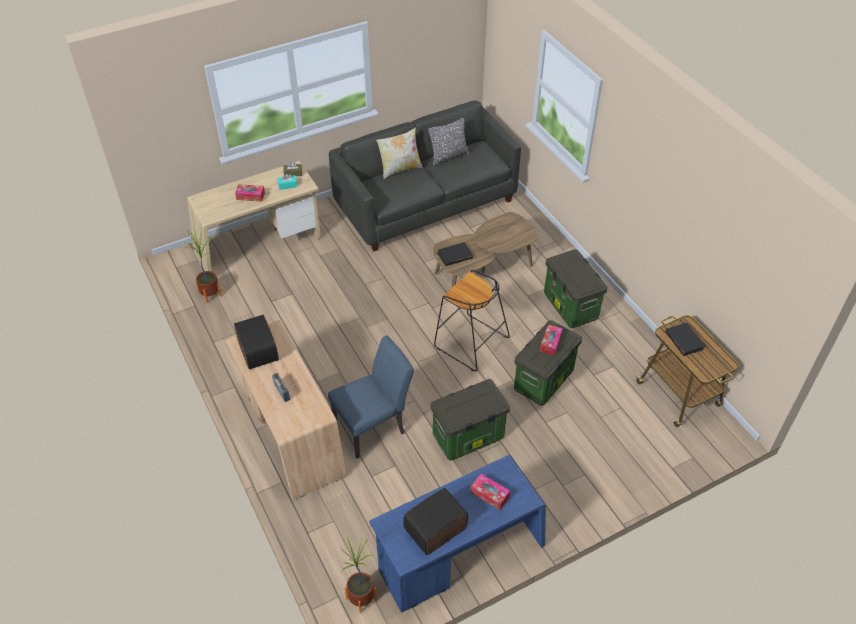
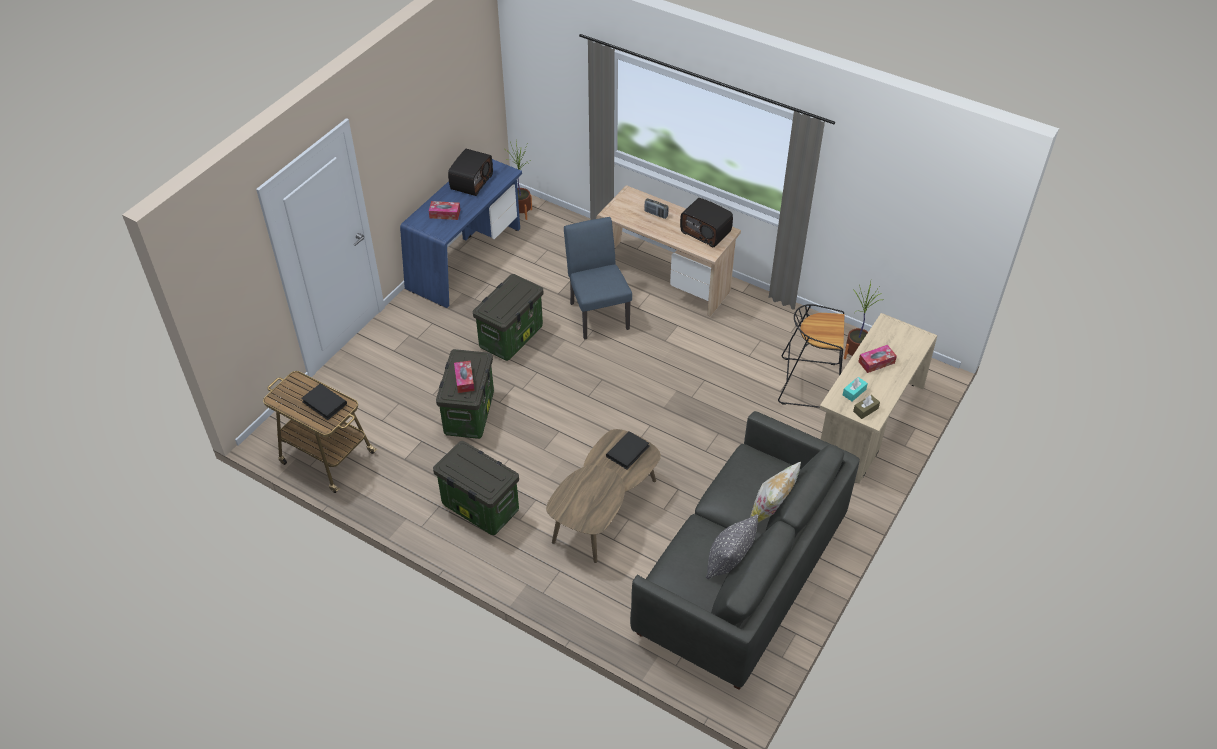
camera: 150 degrees right, 0 degrees up
blue chair [328,336,414,459] -> blue chair turned 135 degrees clockwise [564,217,632,340]
black stool [434,270,510,371] -> black stool moved to [778,304,845,408]

